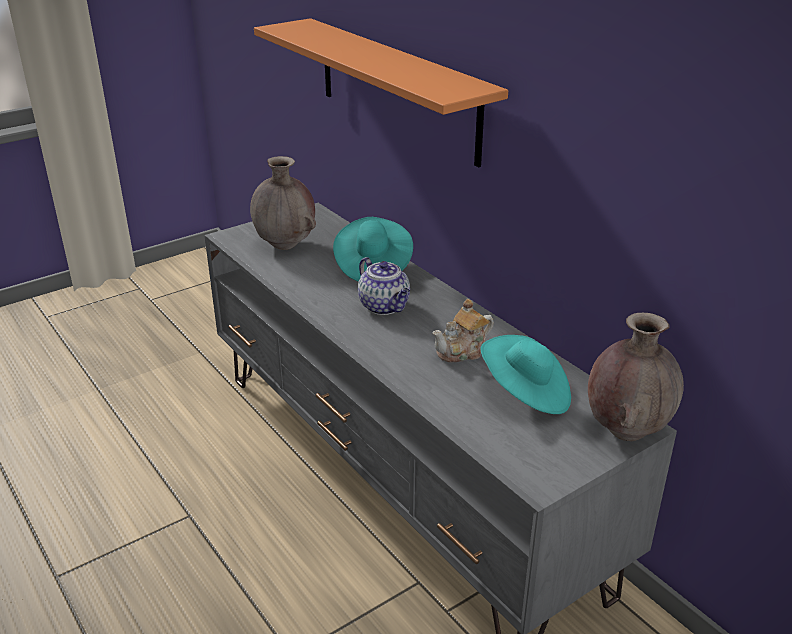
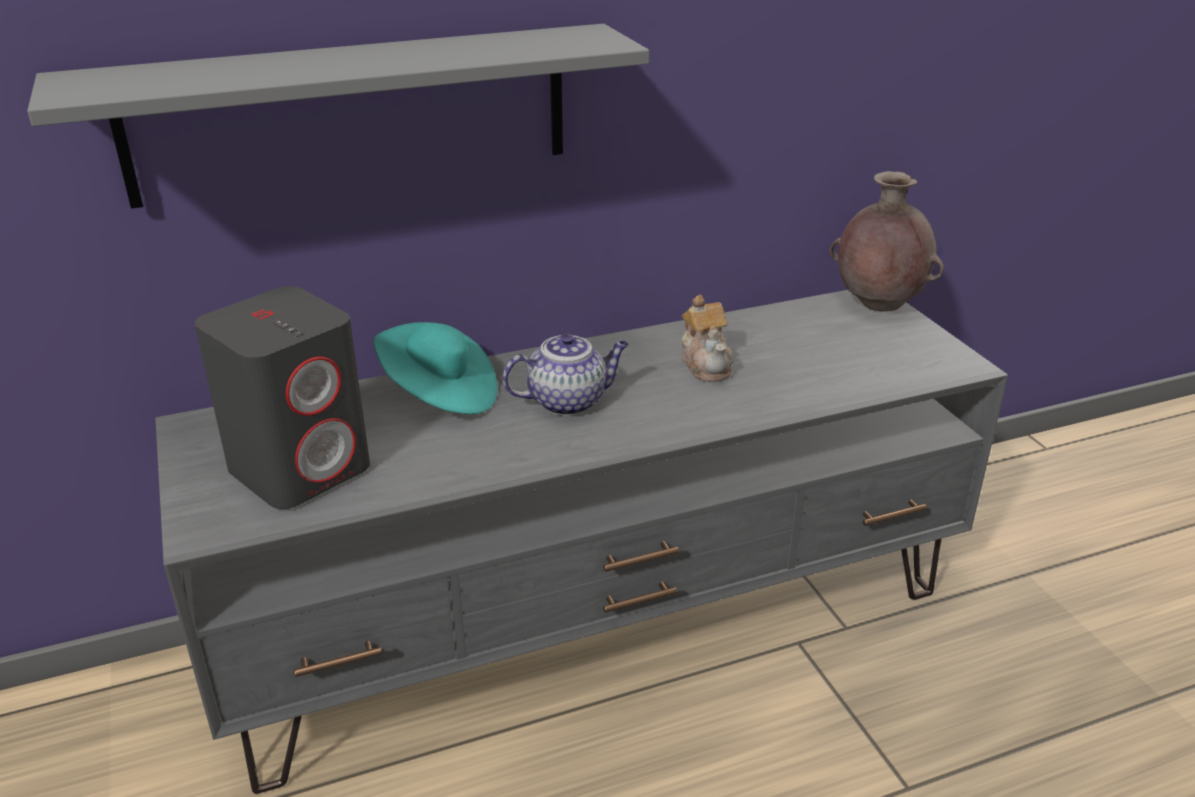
camera: 75 degrees left, 0 degrees up
brown vase [250,156,316,250] -> grey speaker [195,286,370,509]
orange shelf [254,18,508,167] -> grey shelf [27,24,650,209]
turquoise hat [481,335,571,414] -> none

